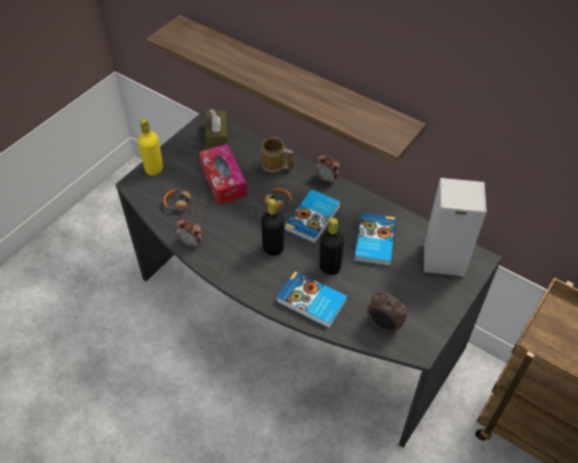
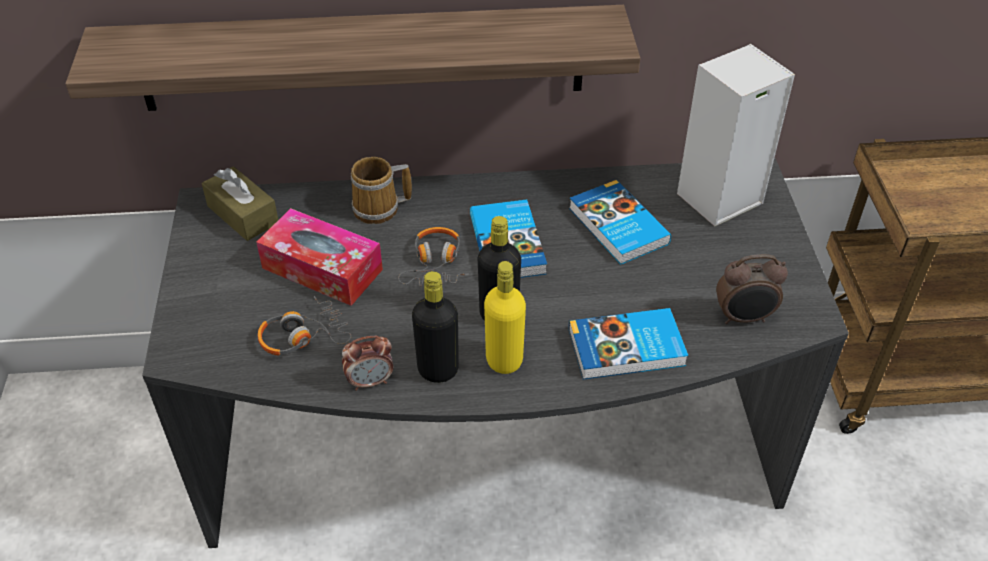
camera: 40 degrees left, 5 degrees down
yellow bottle [138,118,163,176] -> yellow bottle moved to [484,261,526,374]
alarm clock [315,154,340,184] -> none
black bottle [319,218,344,275] -> black bottle moved to [412,271,459,383]

